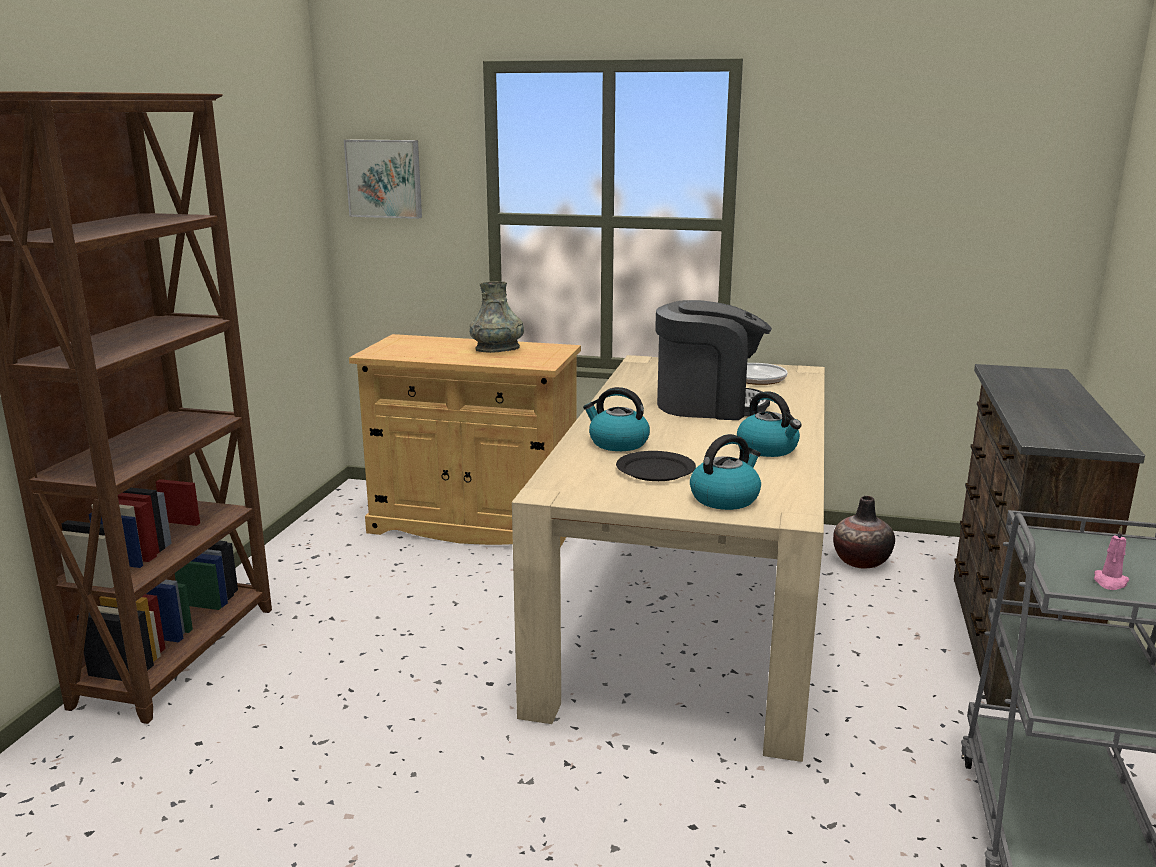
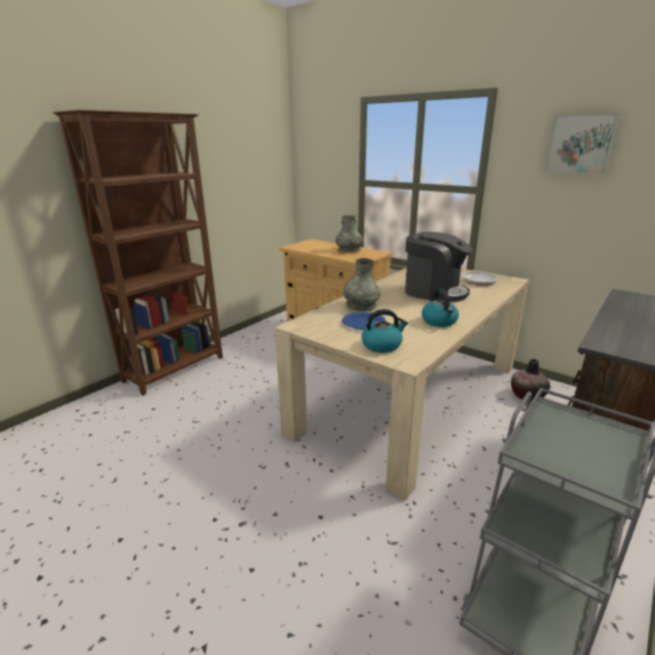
camera: 25 degrees right, 5 degrees up
picture [344,139,422,219] -> picture moved to [544,113,620,175]
kettle [583,387,650,451] -> grey vase [343,258,381,311]
black plate [616,451,696,481] -> blue plate [342,312,386,330]
pink candle [1094,525,1129,590] -> none

